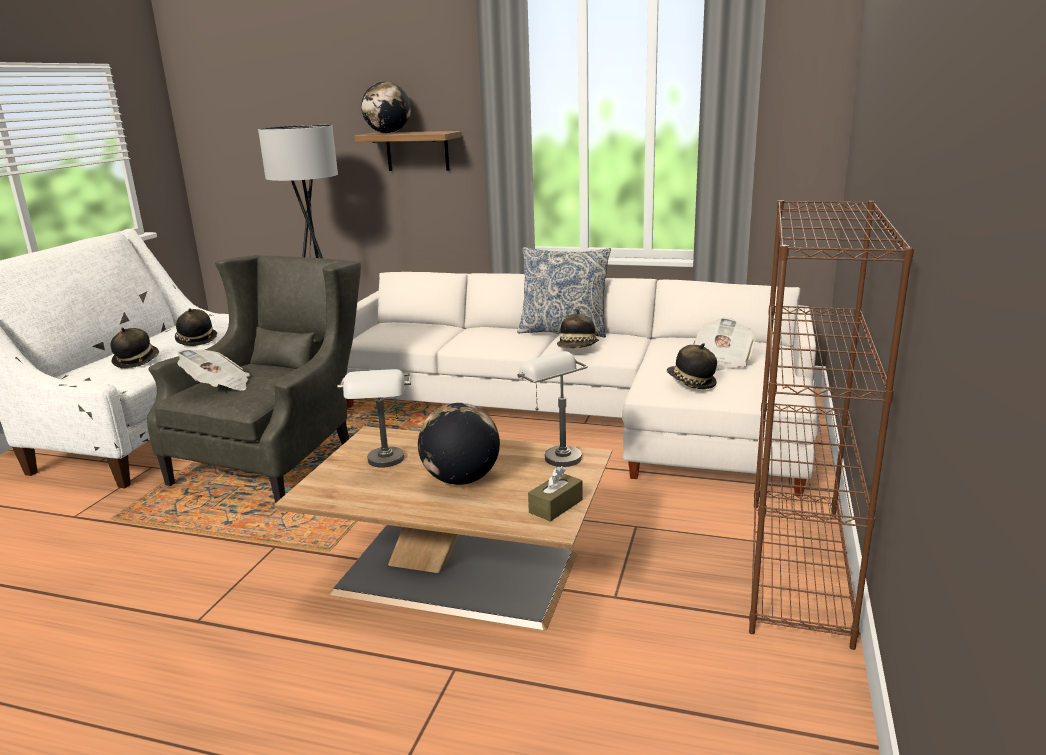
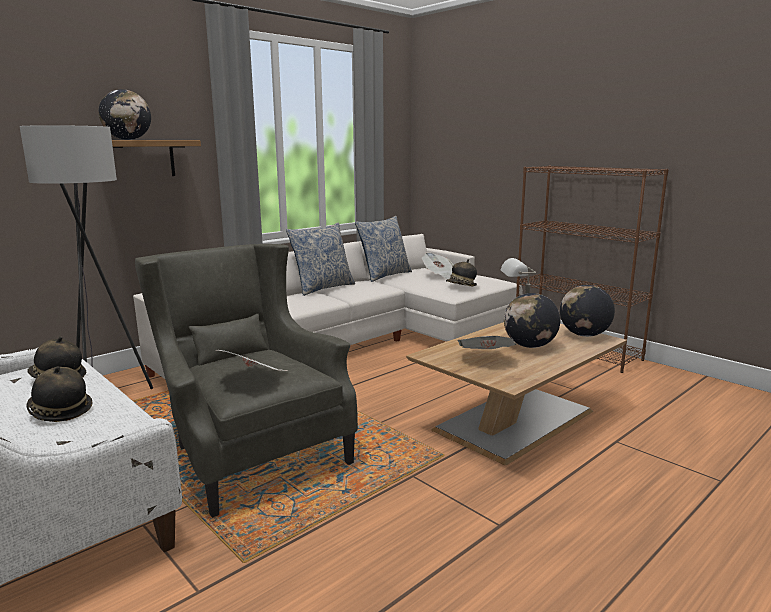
camera: 60 degrees left, 5 degrees down
grey table lamp [337,369,411,468] -> newspaper [457,336,517,349]
brown tissue box [528,466,583,522] -> globe [560,285,615,337]
hat [557,309,599,348] -> none
none -> pillow [355,216,412,282]

